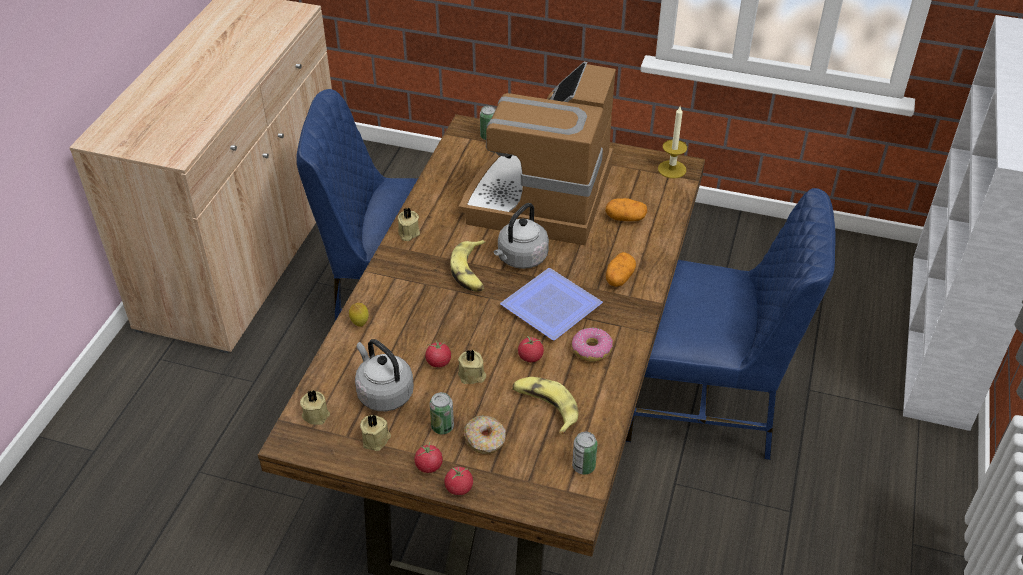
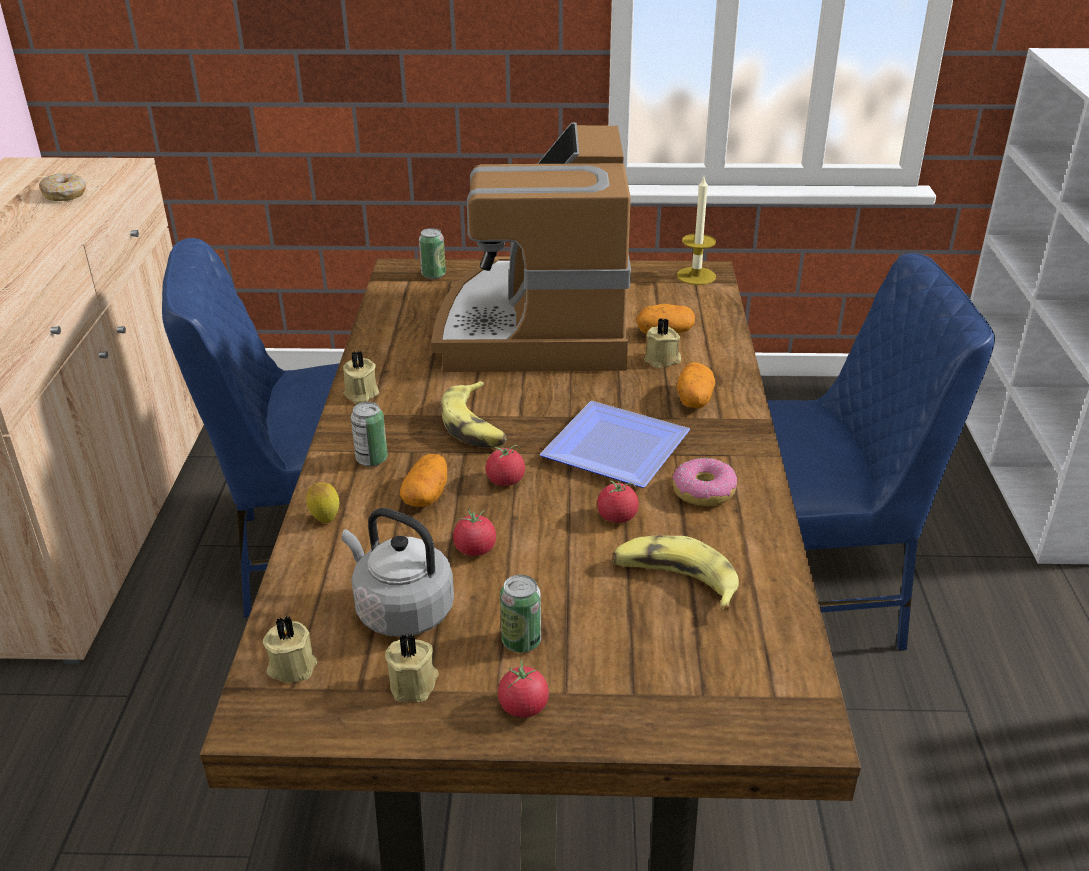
camera: 15 degrees left, 10 degrees down
tomato [444,467,473,495] -> tomato moved to [485,445,525,486]
beige candle [458,350,486,384] -> beige candle moved to [644,318,681,368]
donut [464,416,506,454] -> donut moved to [39,173,86,201]
grey kettle [494,203,549,269] -> none
can [572,432,598,475] -> can moved to [351,402,388,466]
none -> potato [400,454,447,507]

